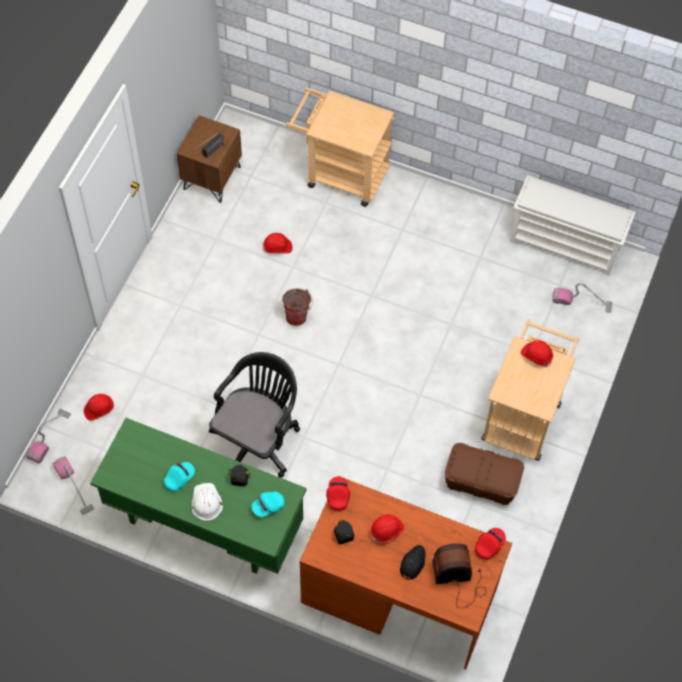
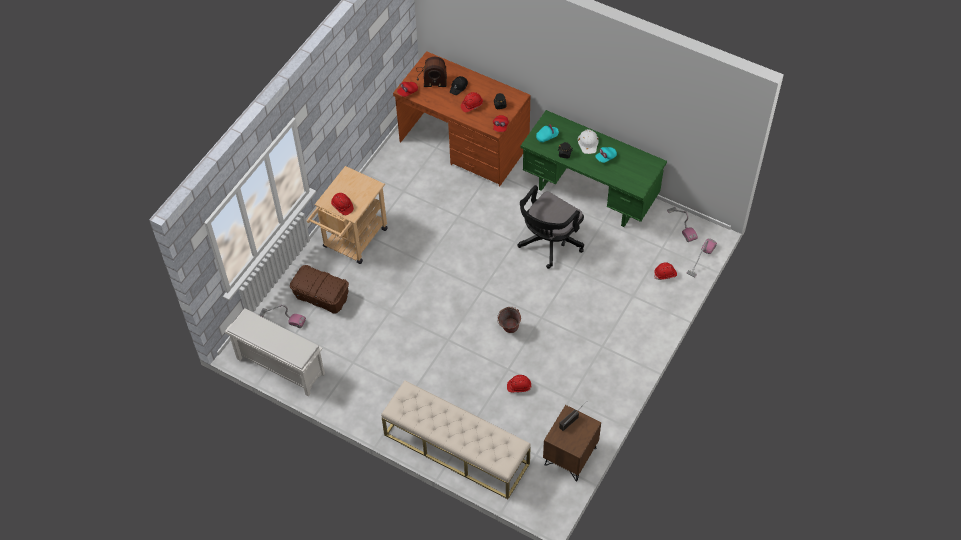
camera: 170 degrees left, 5 degrees down
beige cart [286,88,395,207] -> beige bench [381,380,531,499]
brown storage box [445,443,524,505] -> brown storage box moved to [290,265,349,313]

